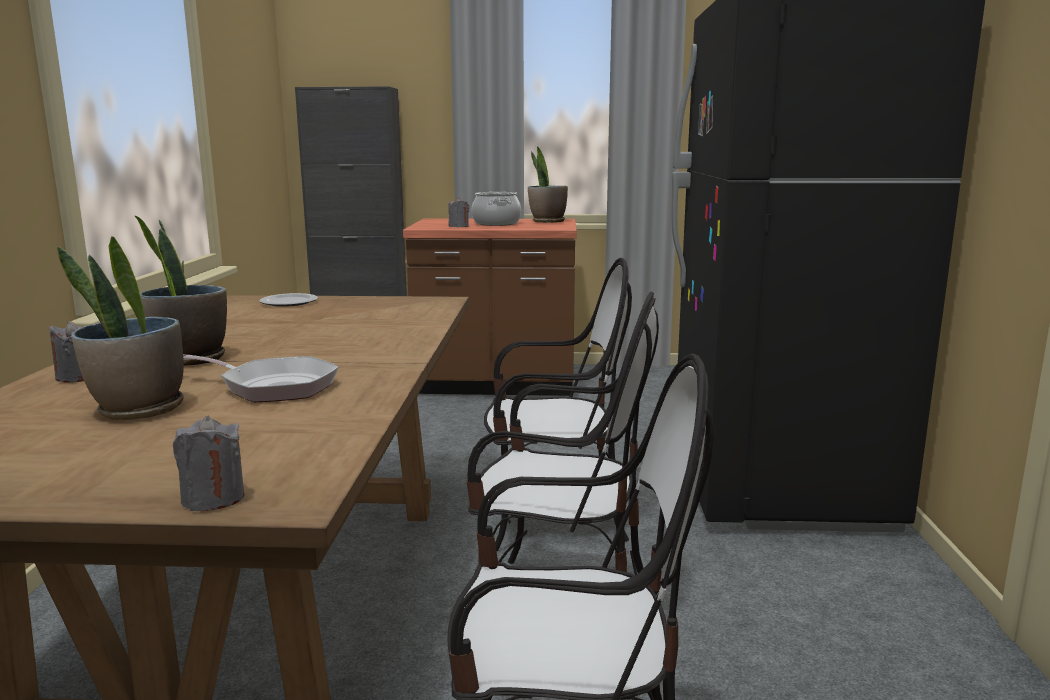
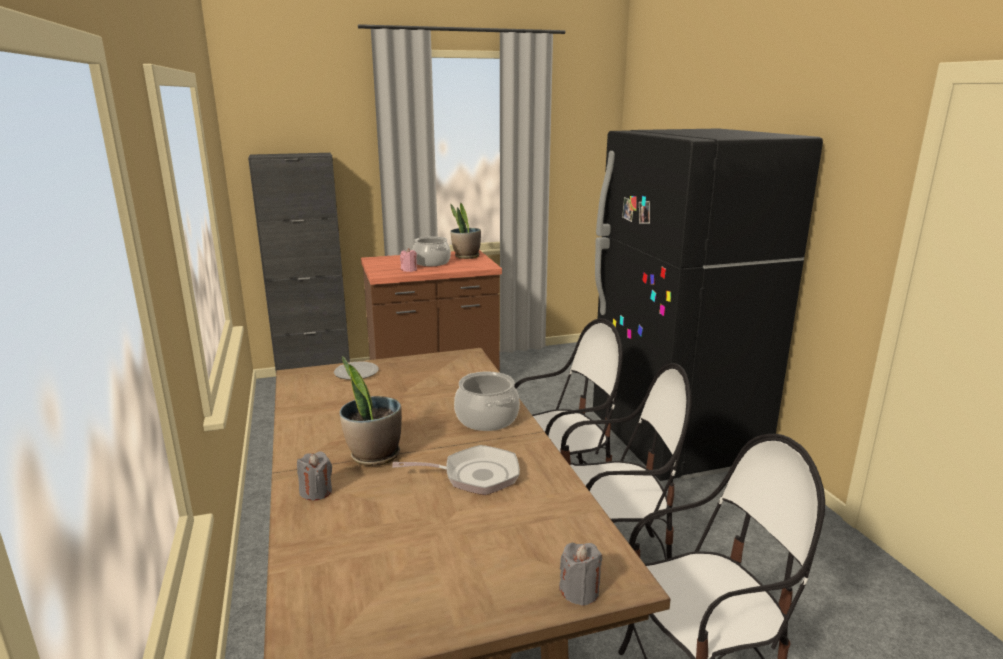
camera: 20 degrees left, 5 degrees up
potted plant [57,236,184,420] -> none
grey candle [448,197,469,227] -> pink candle [400,248,417,272]
none -> cooking pot [454,371,520,431]

